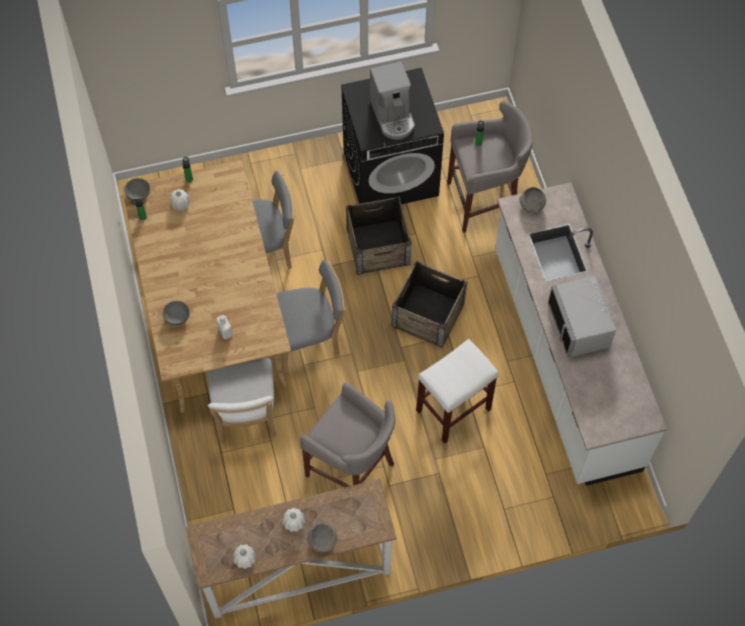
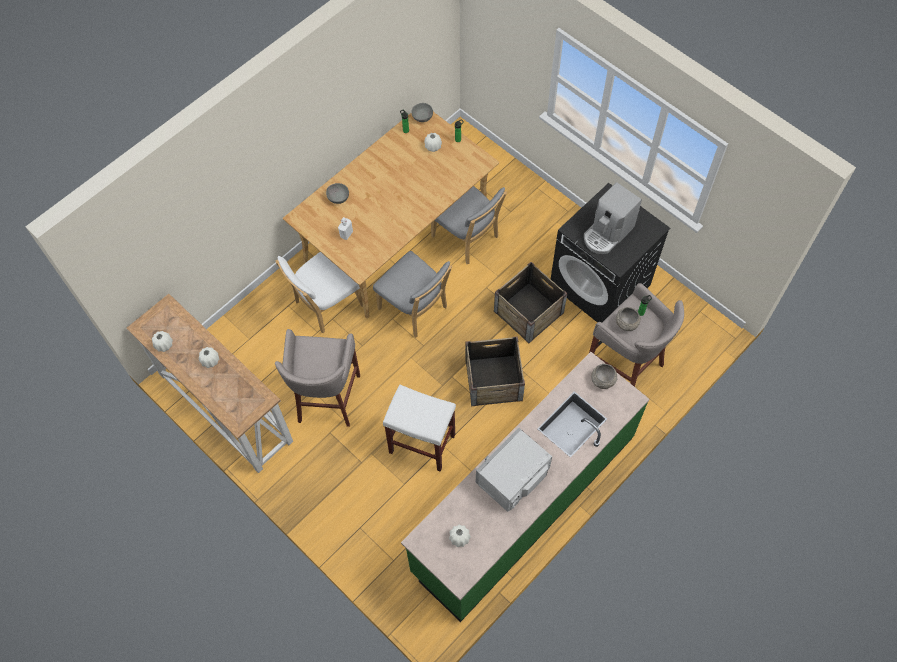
camera: 60 degrees right, 0 degrees up
grey bowl [307,523,337,552] -> grey bowl moved to [616,307,641,331]
white counter [495,182,667,486] -> green counter [401,352,649,622]
none -> white vase [449,525,471,547]

